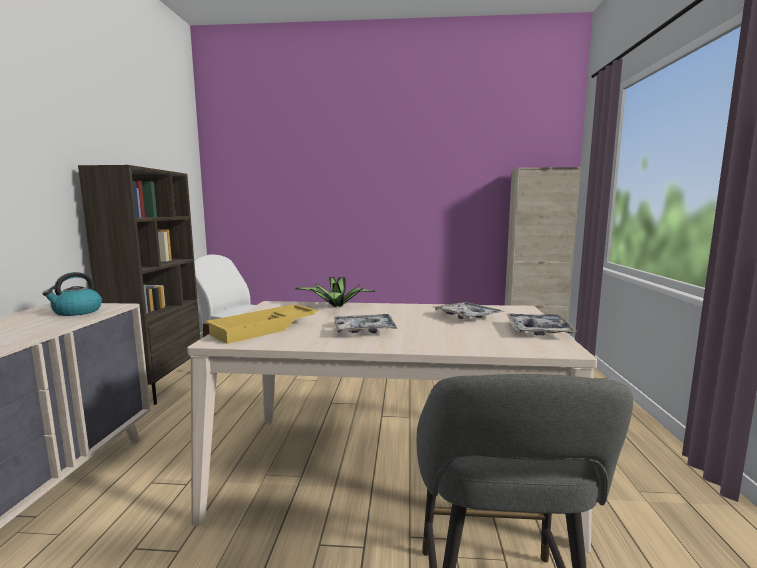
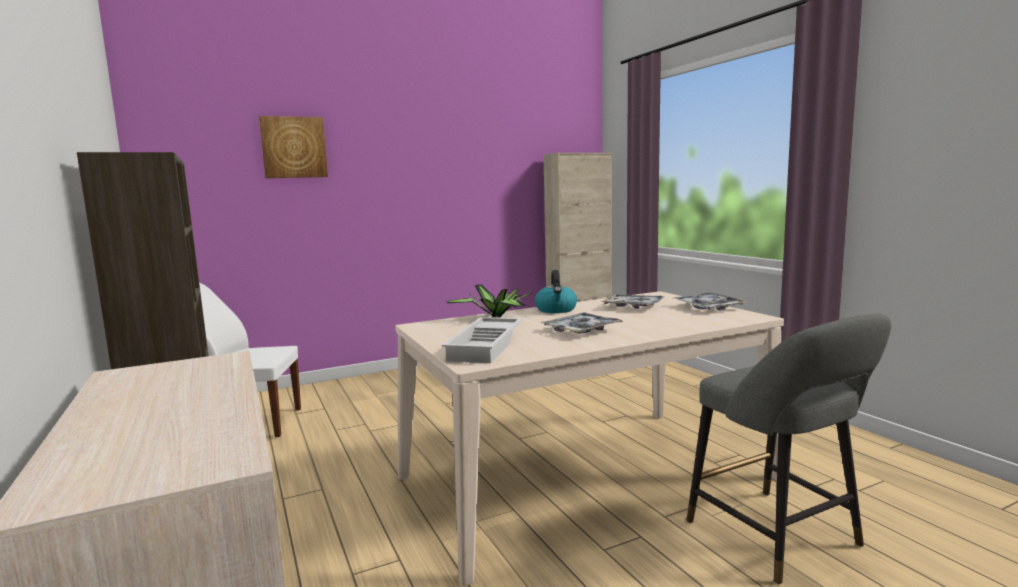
camera: 30 degrees left, 0 degrees up
kettle [42,272,102,316] -> kettle moved to [535,270,577,313]
yellow tray [205,304,318,344] -> white tray [442,317,522,363]
none -> picture [259,116,328,178]

